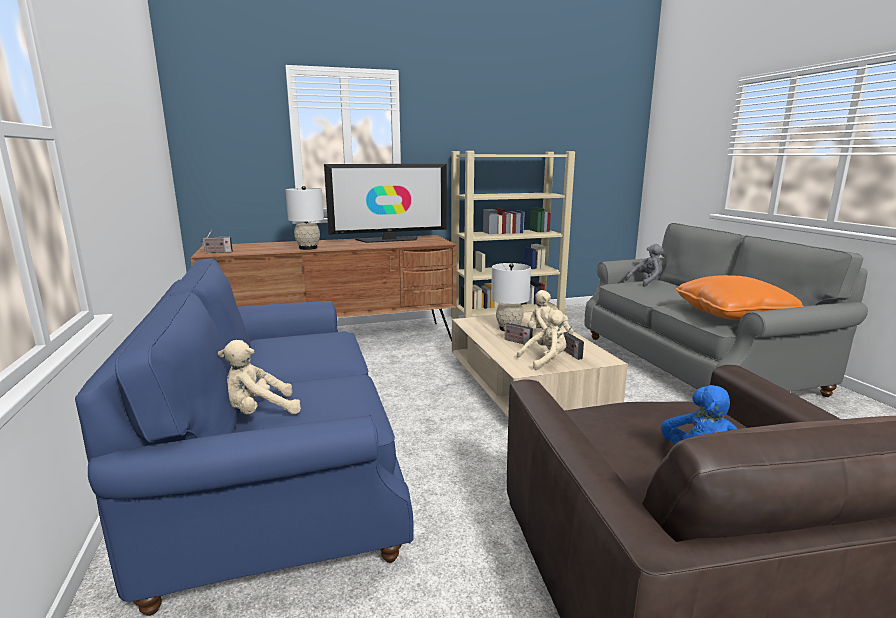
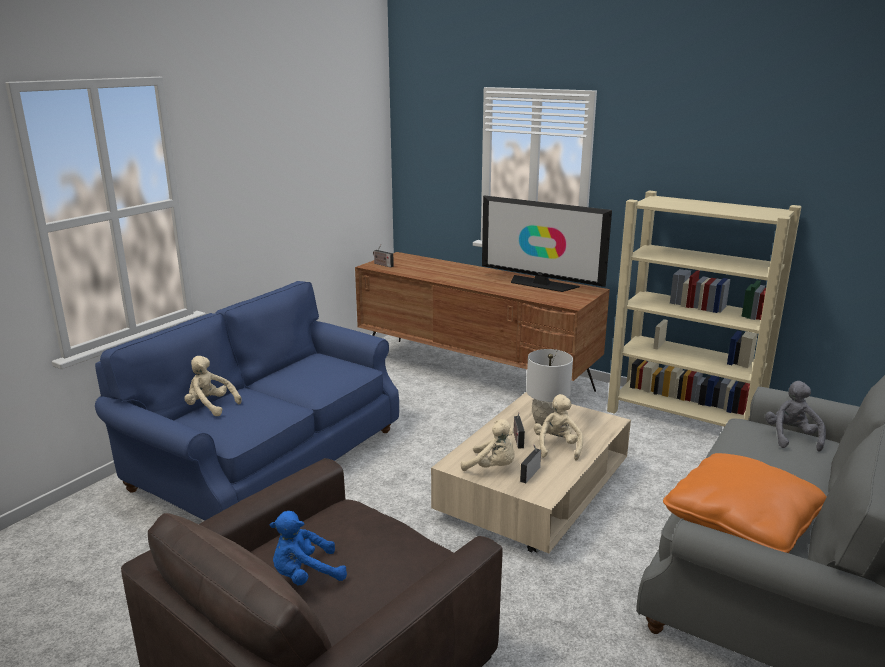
camera: 50 degrees right, 5 degrees up
white table lamp [285,186,324,250] -> none
grey plush toy [625,244,664,287] -> grey plush toy turned 105 degrees counterclockwise [765,381,826,452]

